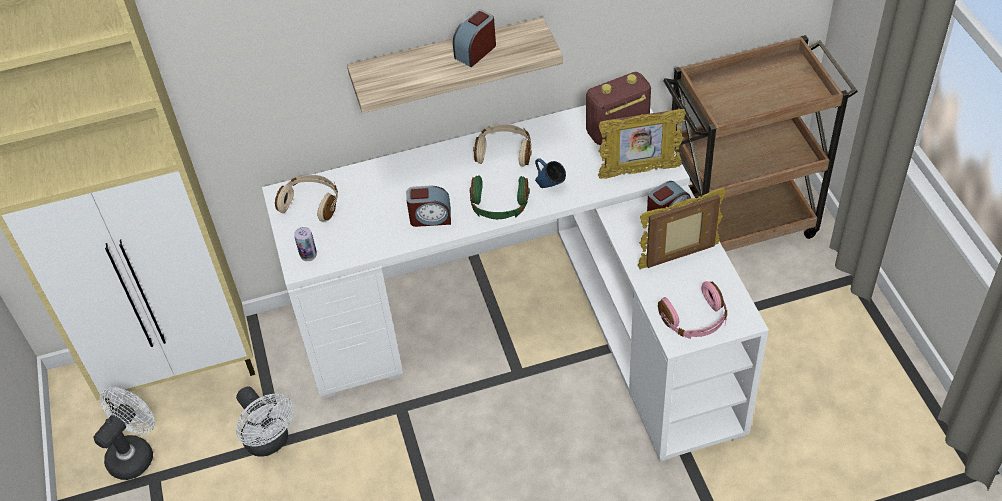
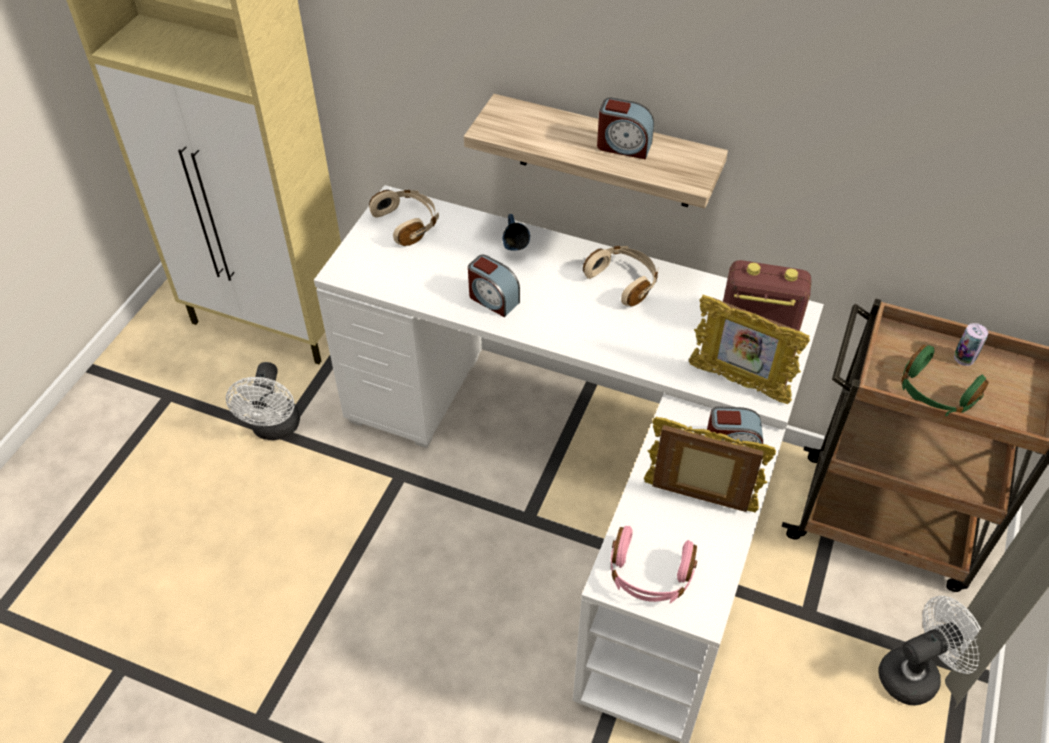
camera: 35 degrees right, 0 degrees up
white fan [93,387,155,480] -> white fan moved to [878,596,981,706]
can [294,227,317,261] -> can moved to [954,323,988,366]
alarm clock [453,10,496,67] -> alarm clock turned 150 degrees counterclockwise [597,97,654,159]
green headphones [470,175,530,219] -> green headphones moved to [901,345,989,416]
blue mug [535,158,566,188] -> blue mug moved to [502,214,530,251]

